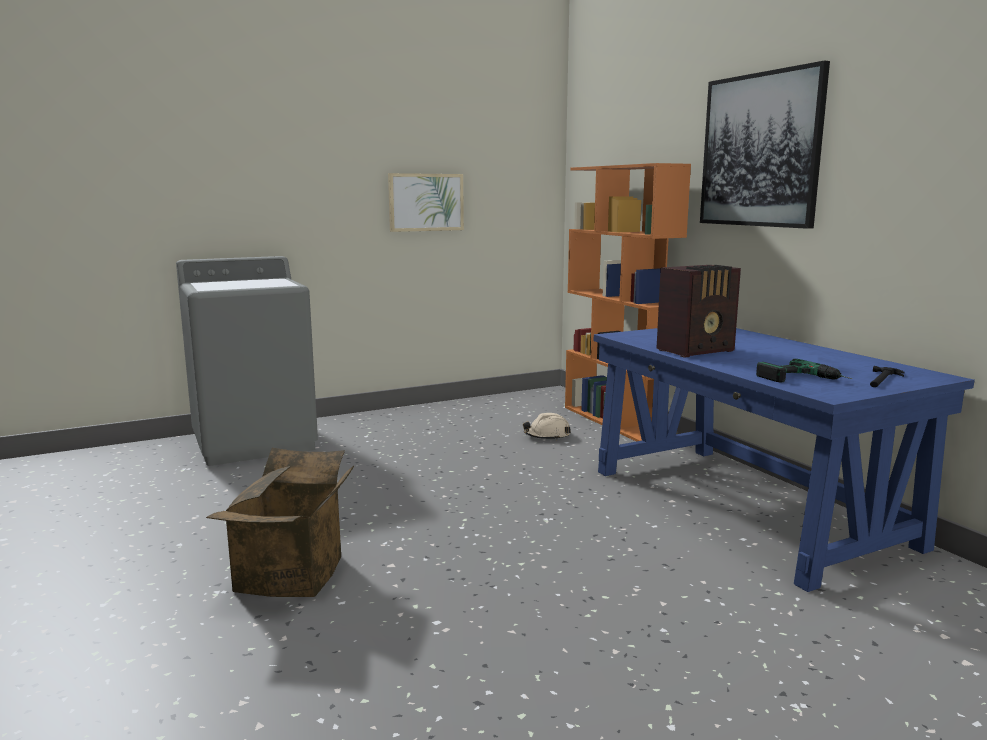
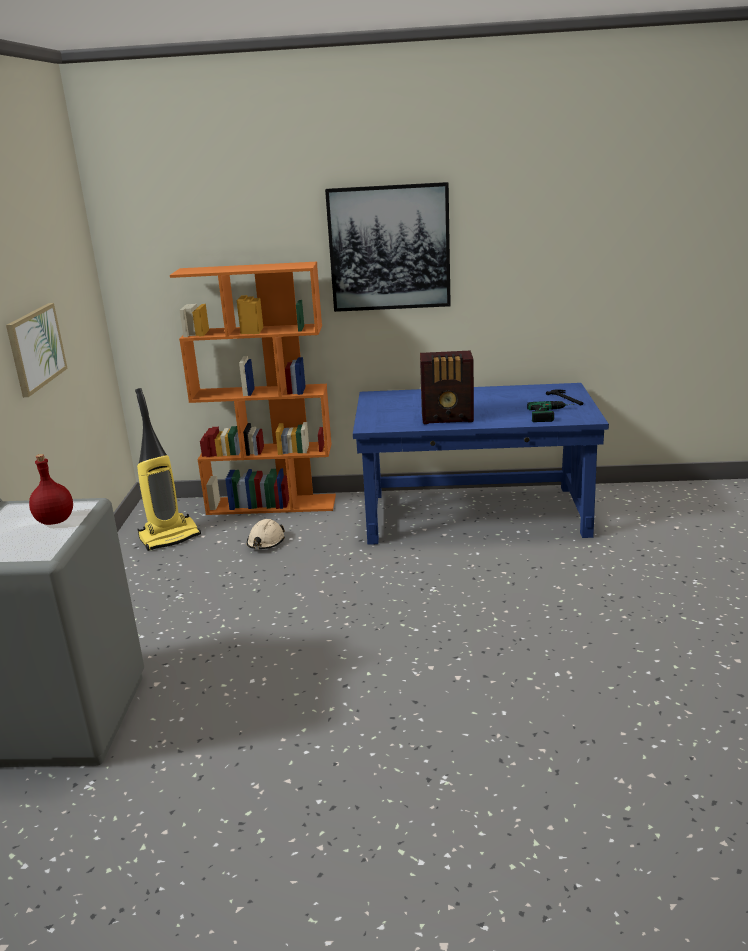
camera: 60 degrees left, 10 degrees up
cardboard box [206,448,354,597] -> none
radio [657,265,741,358] -> radio turned 90 degrees clockwise [420,350,474,424]
none -> red bottle [29,454,73,525]
none -> vacuum cleaner [135,388,201,551]

